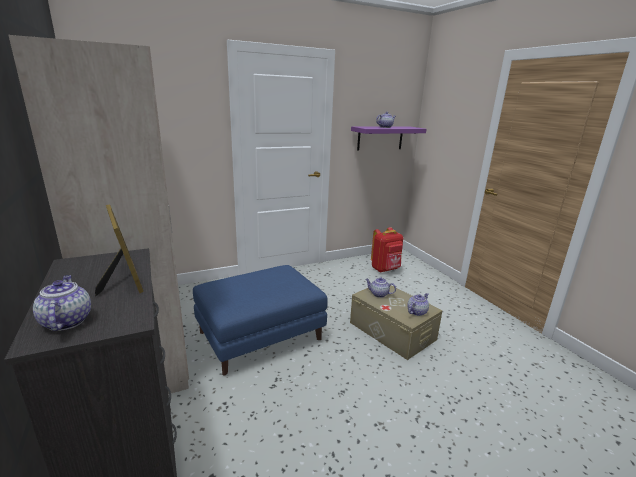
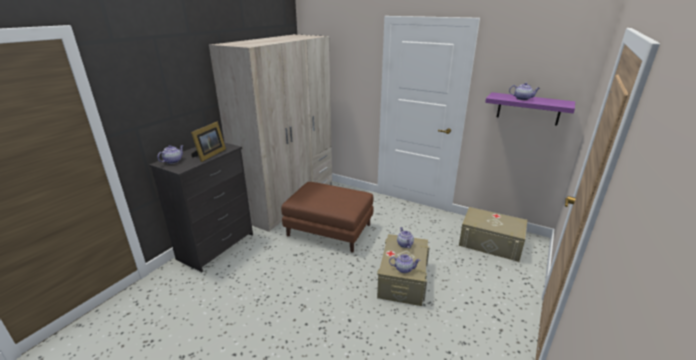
camera: 55 degrees right, 5 degrees up
blue ottoman [193,265,328,376] -> brown ottoman [281,182,374,253]
red backpack [371,227,403,272] -> beige storage box [459,207,527,262]

